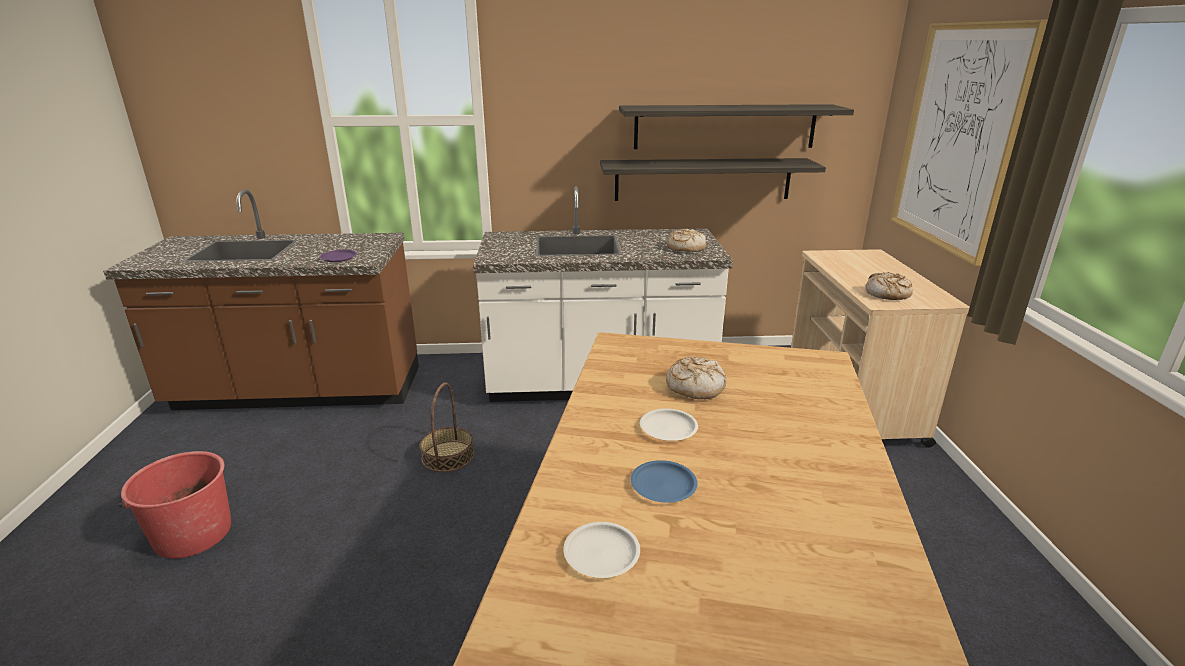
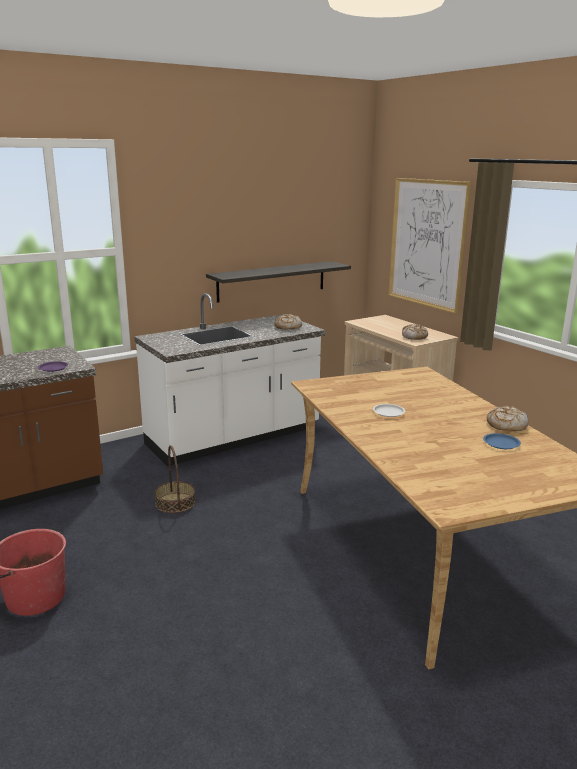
camera: 30 degrees left, 5 degrees down
white plate [563,522,640,578] -> none
shelf [619,104,854,149] -> none
blue plate [631,460,697,503] -> blue plate moved to [483,433,521,449]
bread [666,357,726,399] -> bread moved to [487,406,528,431]

